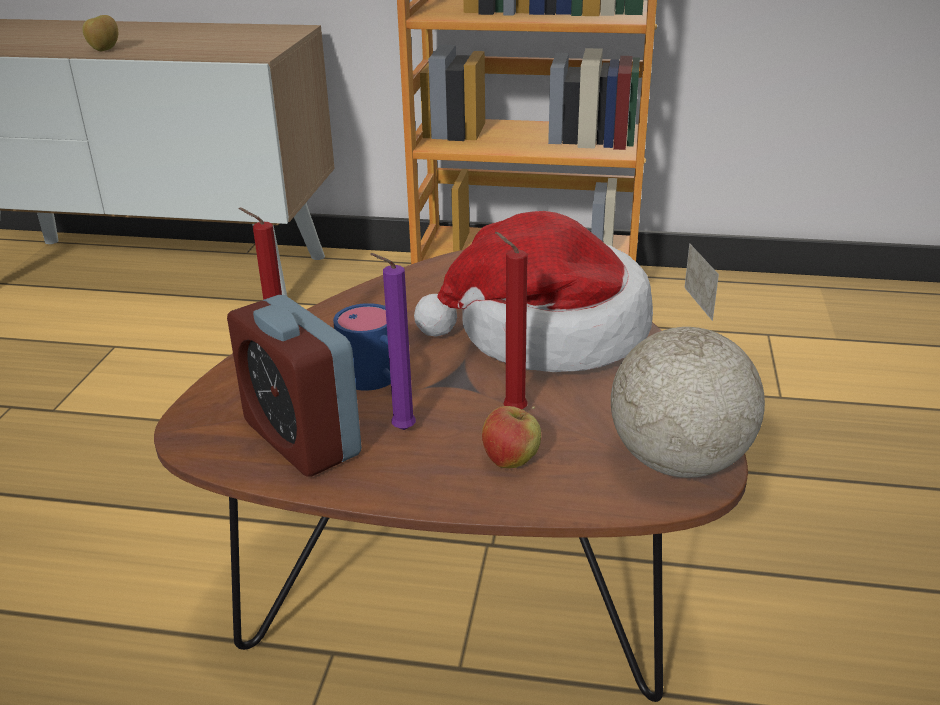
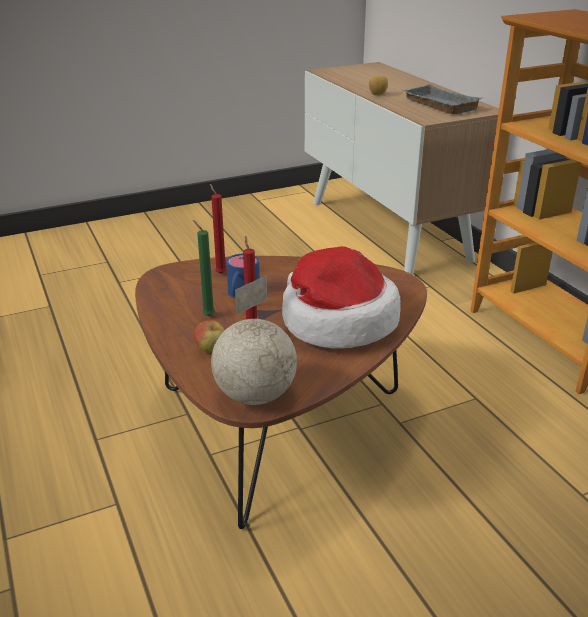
camera: 55 degrees right, 0 degrees up
alarm clock [227,295,362,477] -> none
purple candle [370,253,416,430] -> green candle [193,220,215,316]
none -> grey tray [402,84,482,114]

